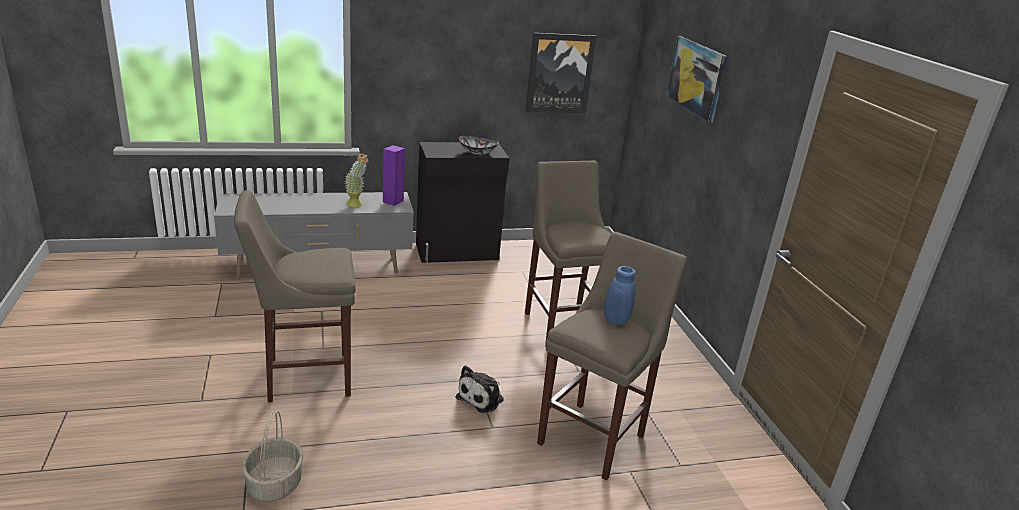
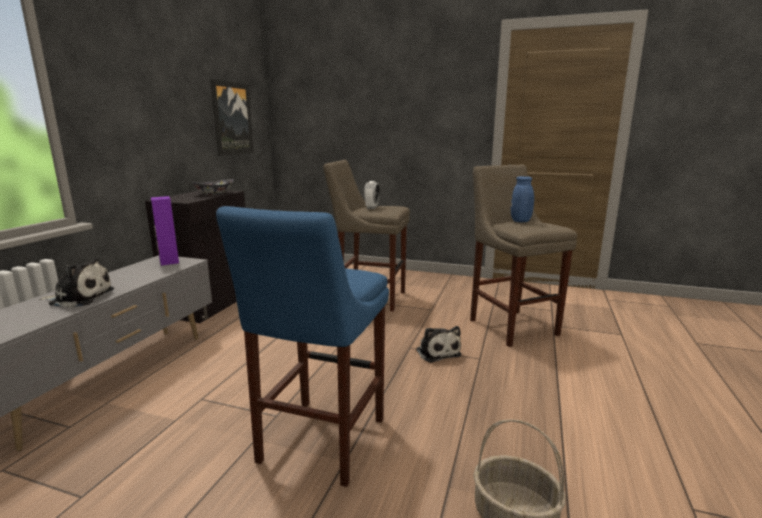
camera: 55 degrees left, 10 degrees down
beige stool [234,190,356,403] -> blue stool [216,206,389,487]
potted plant [344,153,368,207] -> none
picture [667,36,727,122] -> none
none -> plush toy [39,258,114,308]
none -> alarm clock [364,181,380,209]

